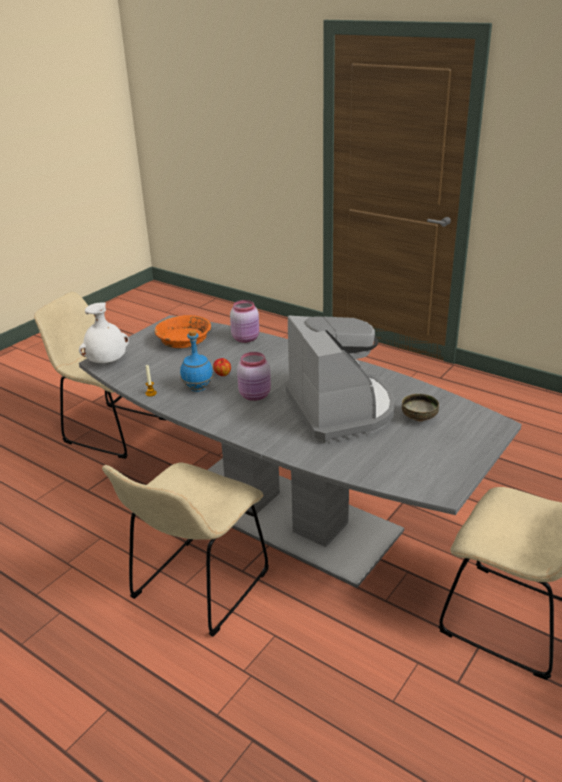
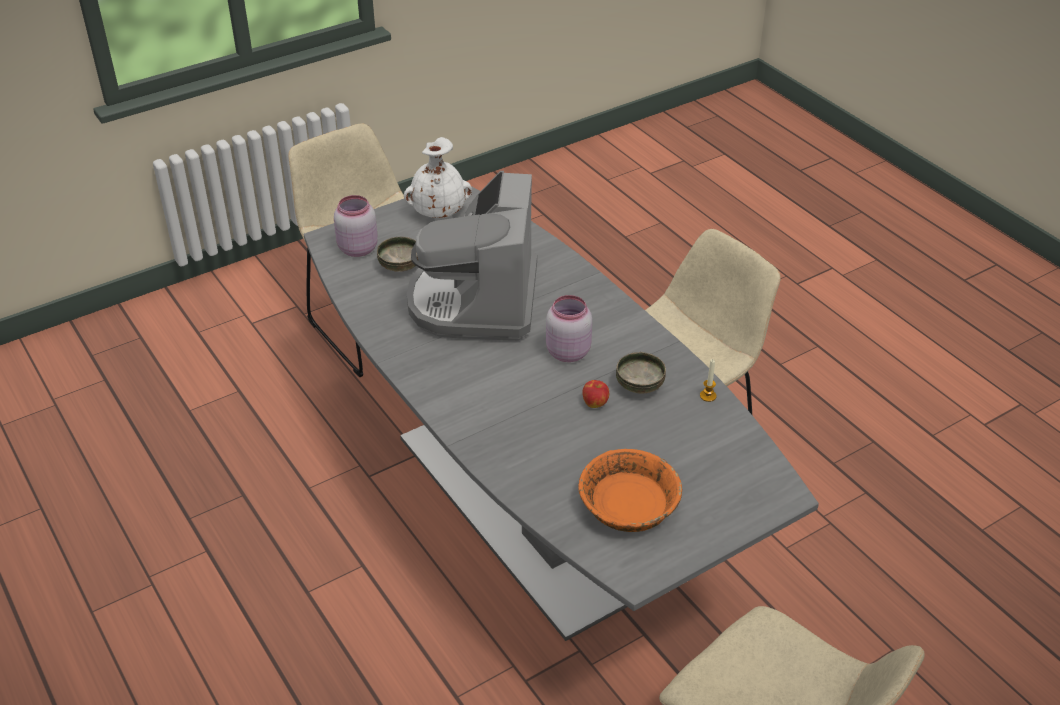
camera: 160 degrees left, 10 degrees up
white vase [79,302,129,363] -> white vase moved to [404,137,472,218]
blue bottle [180,330,213,392] -> bowl [616,352,666,393]
pink jar [230,300,259,343] -> pink jar moved to [334,195,378,257]

